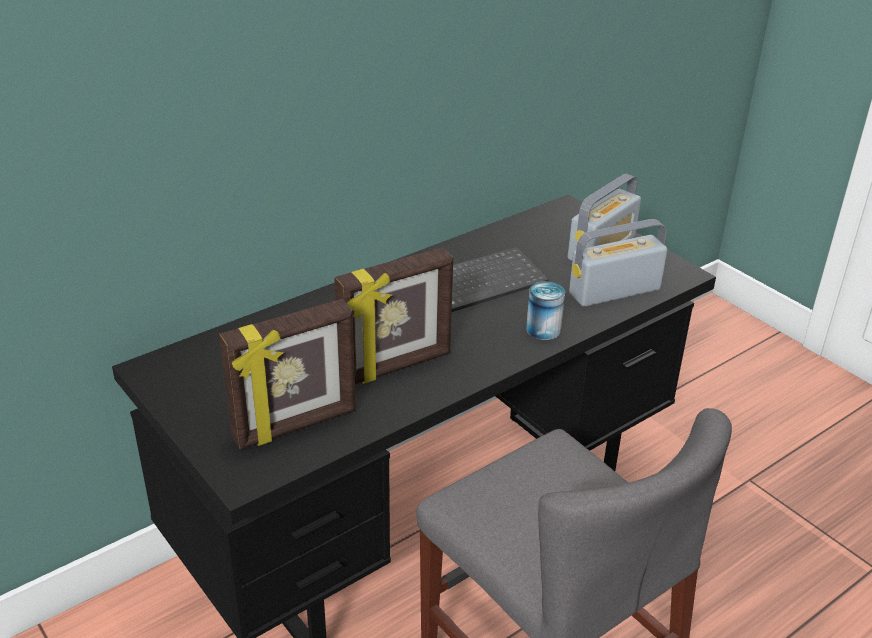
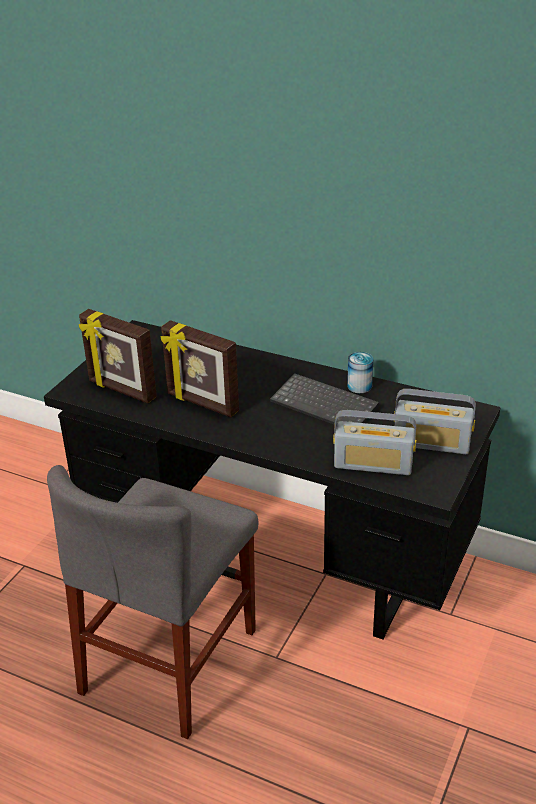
camera: 65 degrees right, 0 degrees up
can [526,281,565,340] -> can moved to [347,352,373,393]
radio [569,219,667,307] -> radio turned 150 degrees clockwise [333,410,416,475]

